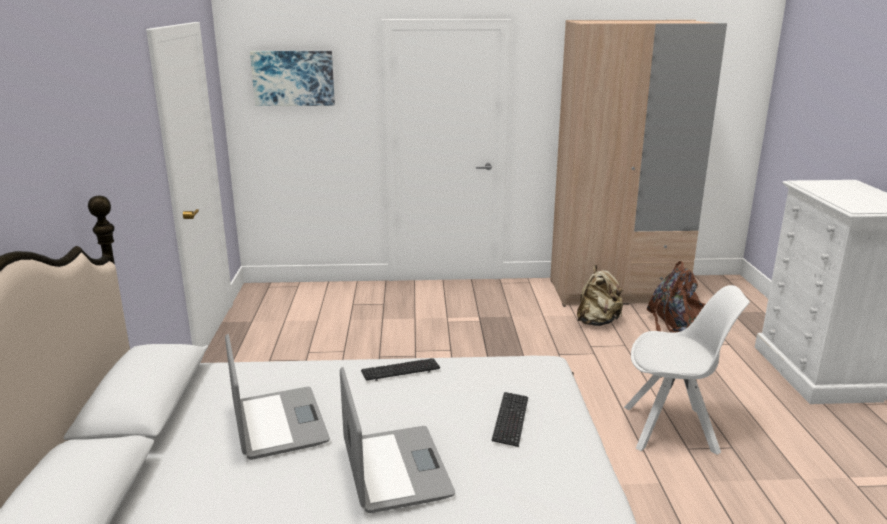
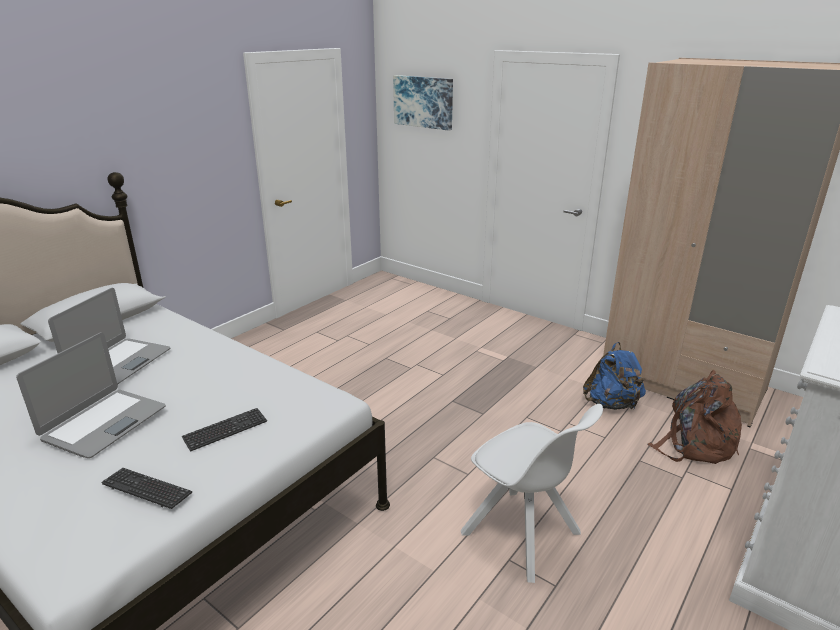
camera: 40 degrees right, 5 degrees up
keyboard [361,358,440,381] -> keyboard moved to [101,468,192,509]
beige backpack [577,265,623,326] -> blue backpack [583,342,646,410]

